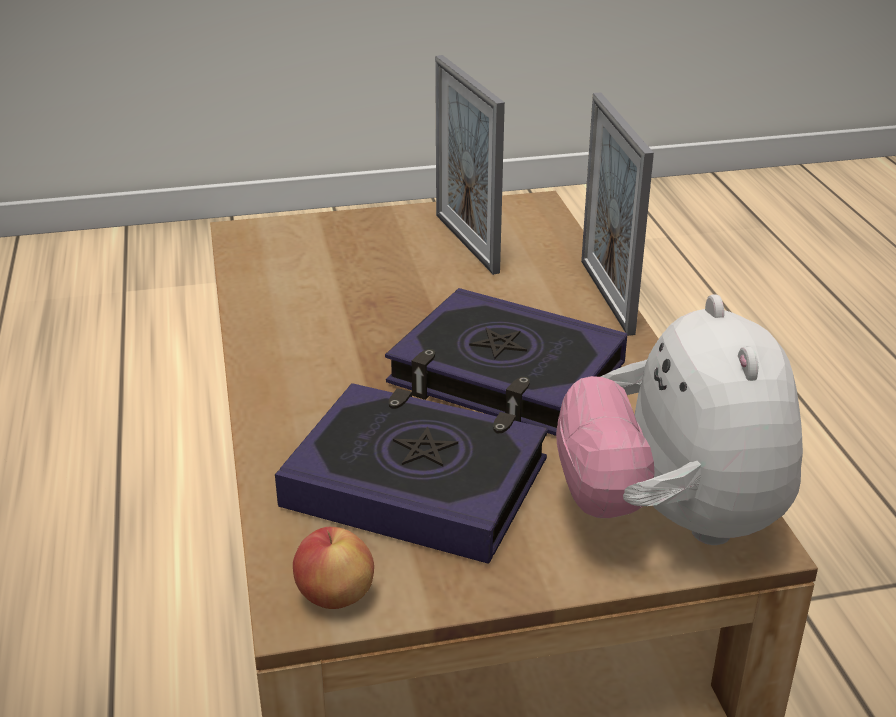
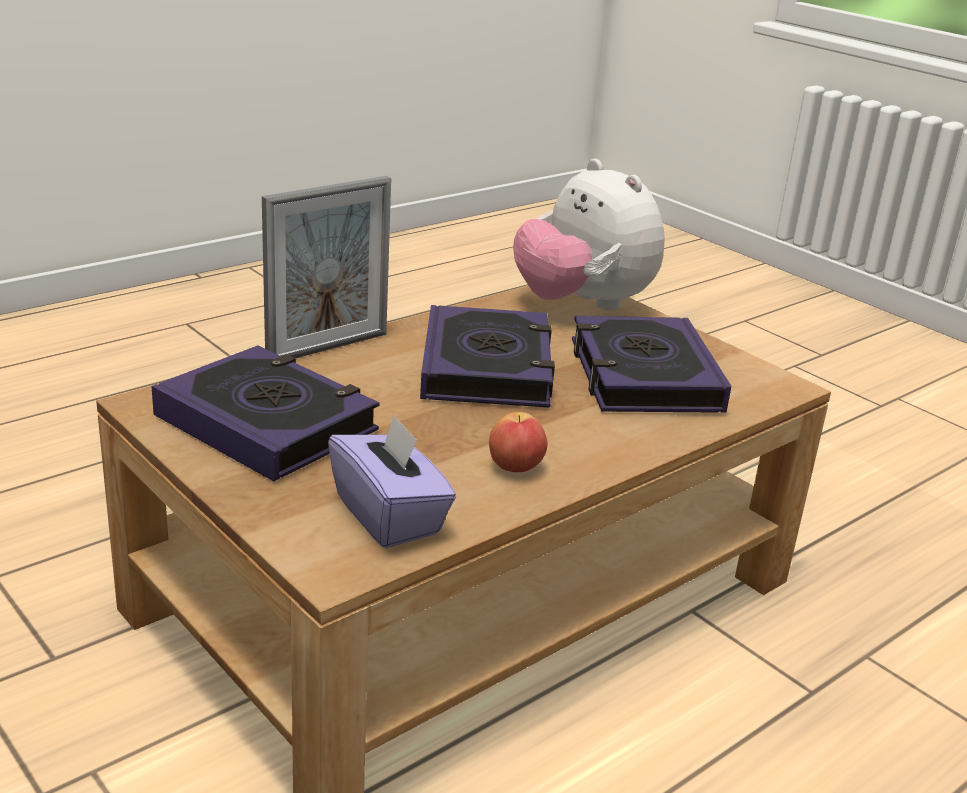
camera: 120 degrees left, 5 degrees down
apple [293,527,374,609] -> apple moved to [489,412,547,472]
picture frame [435,55,505,275] -> book [151,345,380,481]
plush toy [556,294,803,545] -> plush toy turned 90 degrees clockwise [513,159,665,311]
none -> purple tissue box [328,414,456,548]

